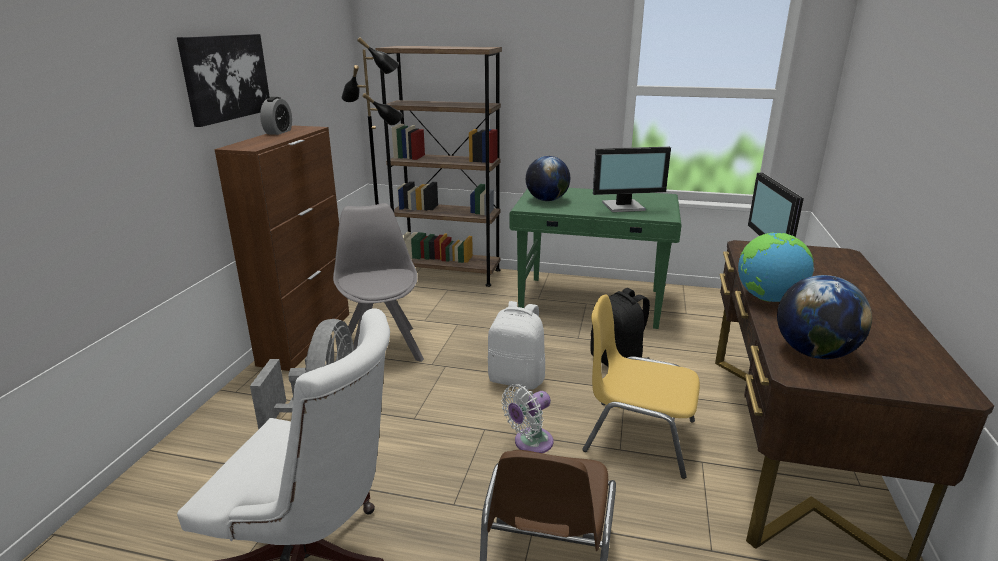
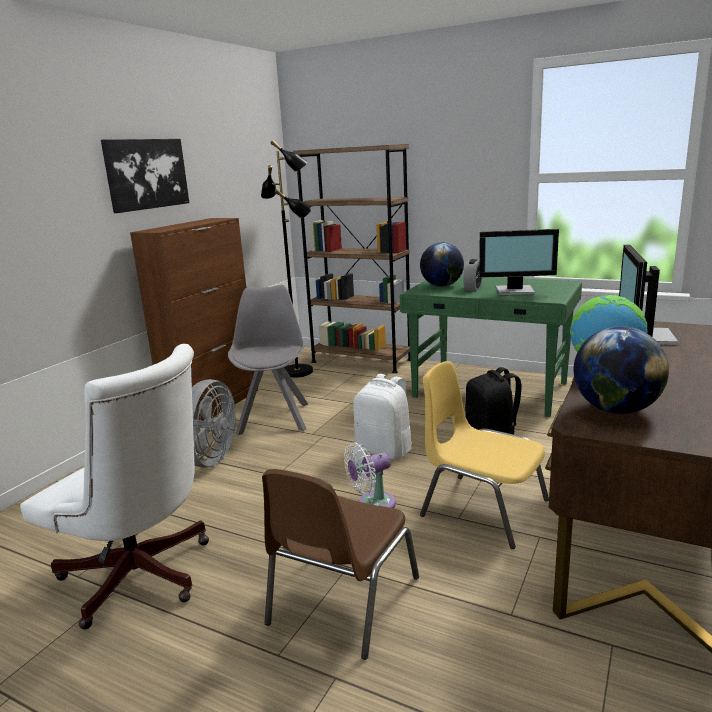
camera: 15 degrees right, 5 degrees down
alarm clock [260,97,292,135] -> alarm clock moved to [463,259,482,291]

